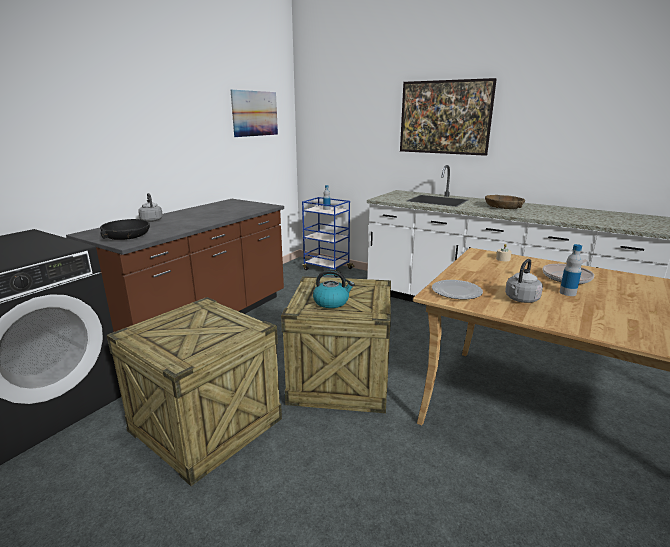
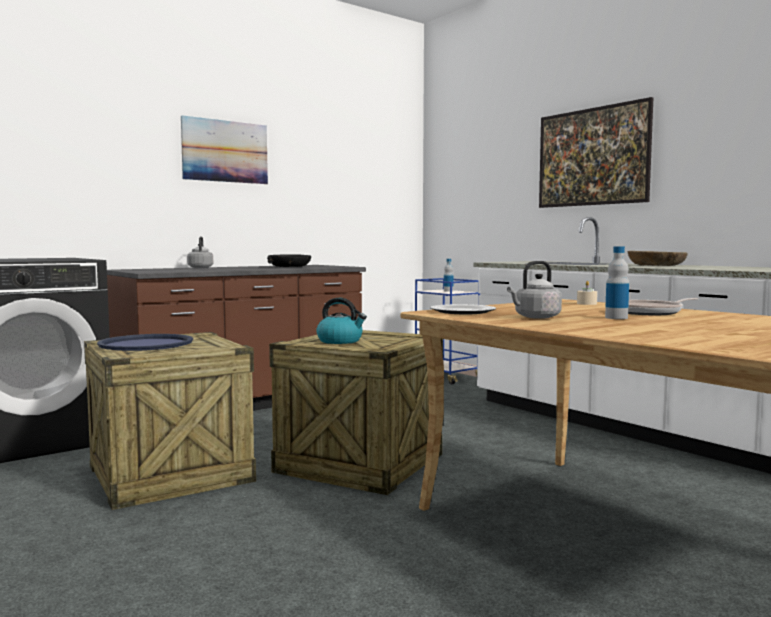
camera: 20 degrees right, 15 degrees down
black bowl [100,219,150,240] -> black bowl moved to [267,254,311,267]
picture [231,90,278,137] -> picture moved to [181,115,268,184]
none -> blue tray [97,334,193,351]

